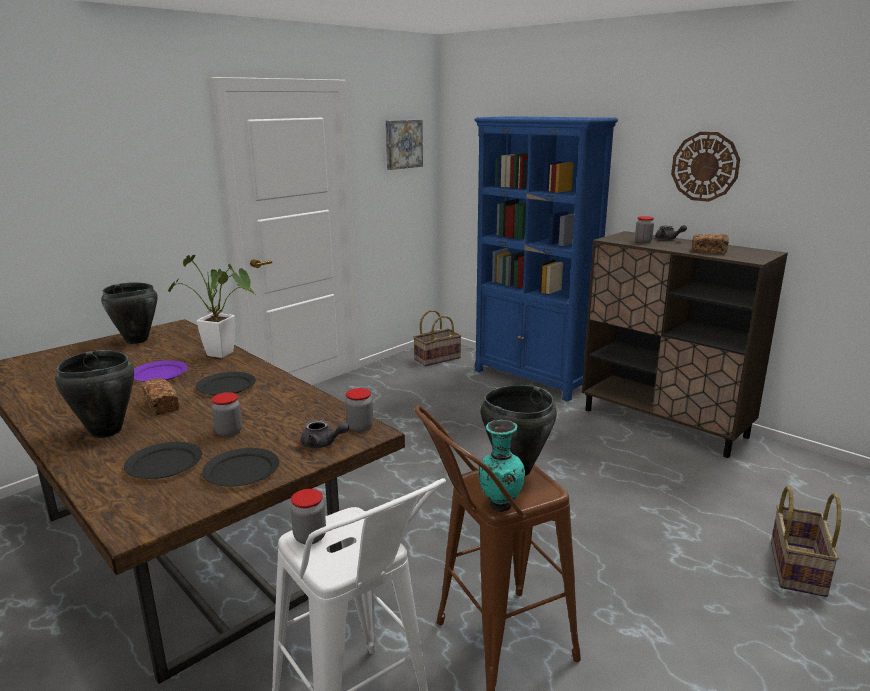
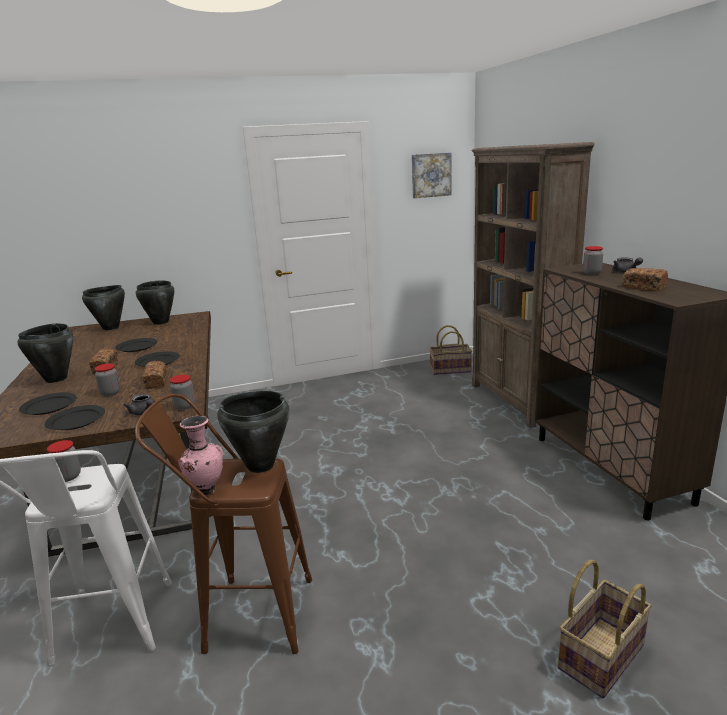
camera: 30 degrees right, 0 degrees up
purple plate [134,360,188,382] -> black plate [115,338,157,352]
potted plant [168,255,255,358] -> none
blue bookcase [474,116,618,402] -> brown bookcase [472,142,595,428]
turquoise vase [478,420,525,512] -> pink vase [179,416,223,496]
wall clock [671,132,740,202] -> none
none -> black cooking pot [82,285,125,330]
none -> bread [143,361,167,389]

